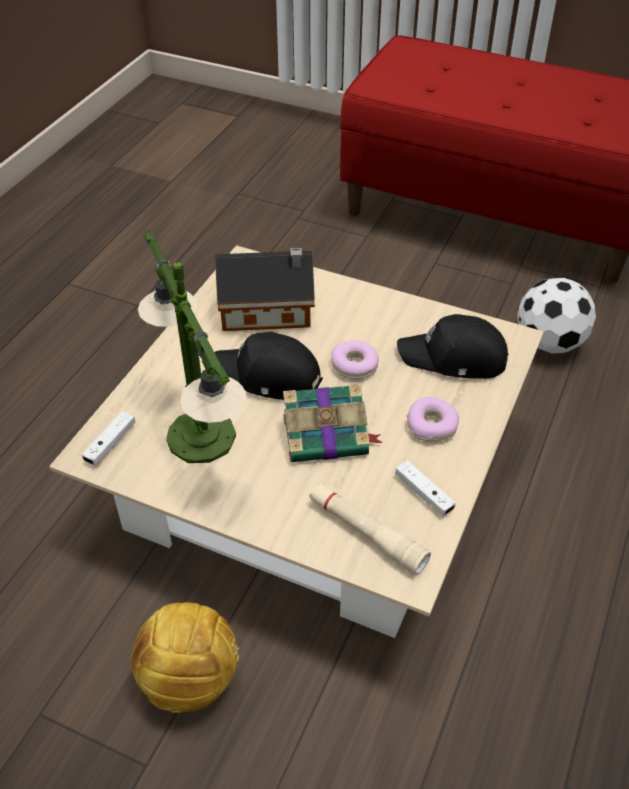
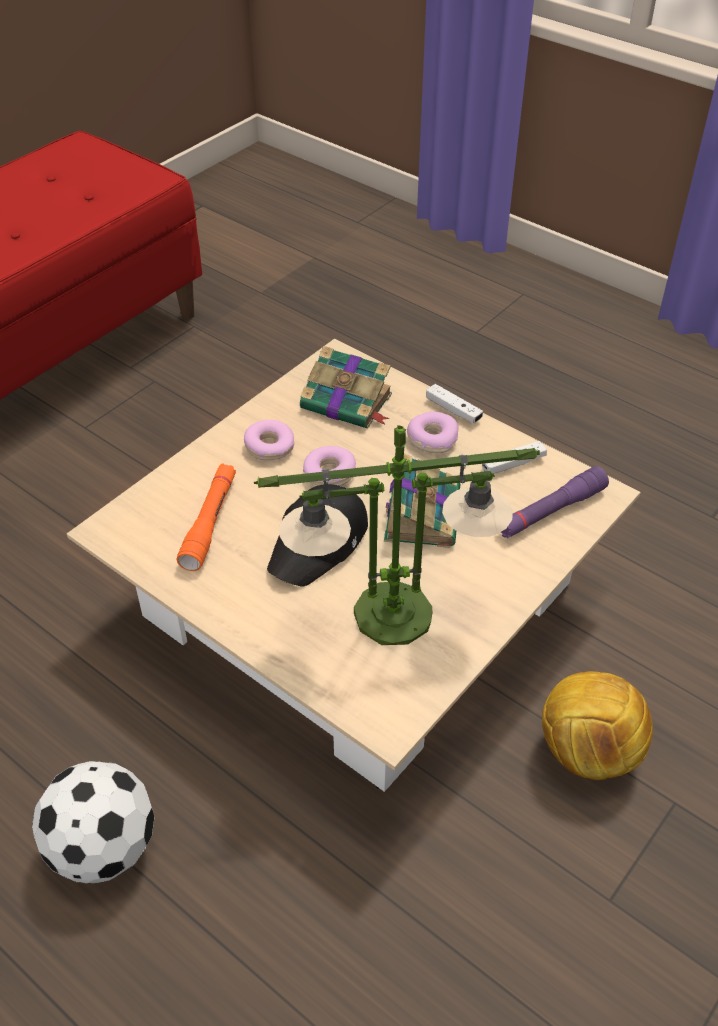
camera: 75 degrees left, 0 degrees up
white game controller [82,411,135,465] -> white game controller moved to [426,384,483,423]
toy house [215,248,315,331] -> orange flashlight [177,463,236,571]
beige flashlight [309,483,431,575] -> purple flashlight [500,466,609,538]
black cap [397,314,508,379] -> book [300,346,392,429]
football [517,278,596,353] -> football moved to [32,761,155,883]
none -> donut [244,420,294,460]

